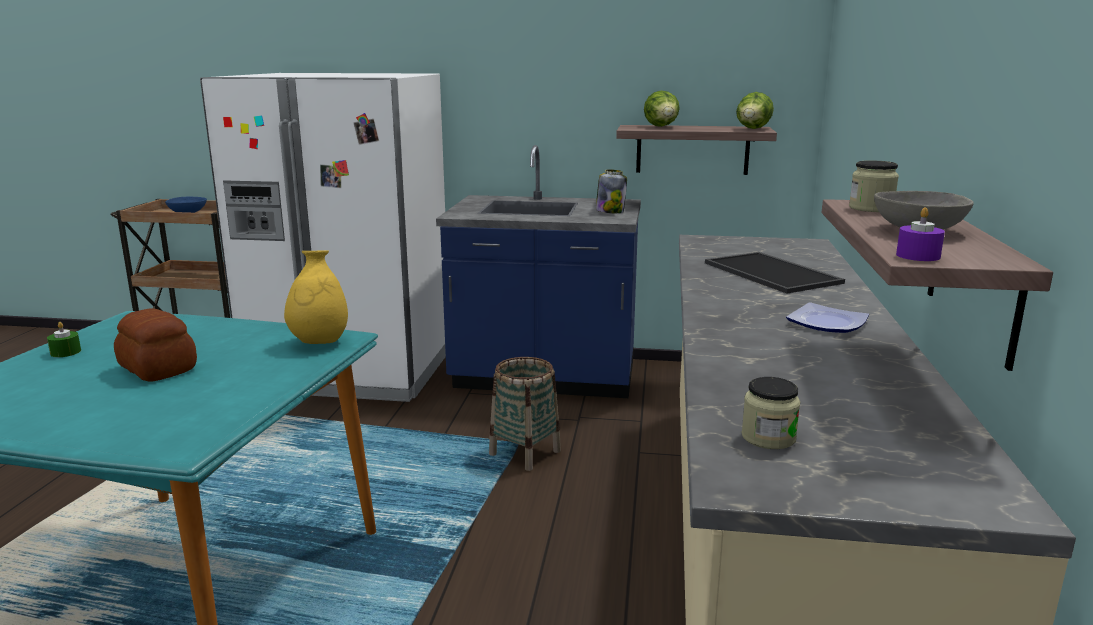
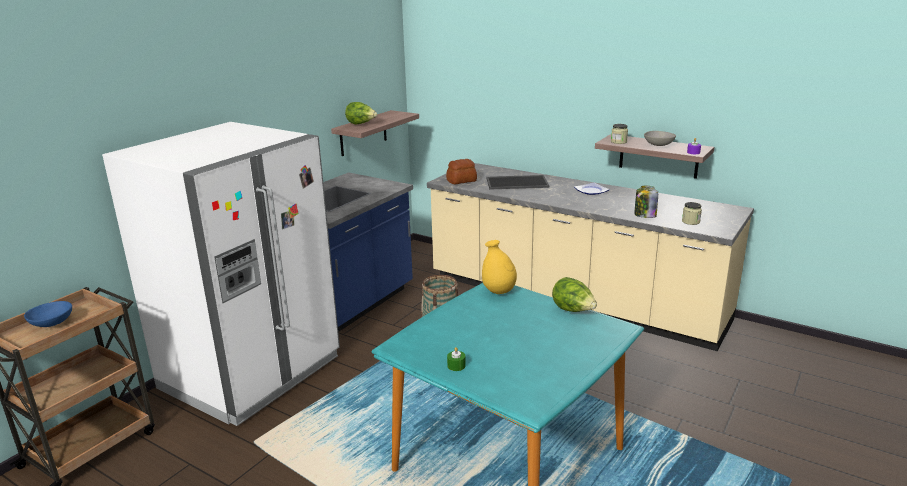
camera: 65 degrees left, 5 degrees up
bread [114,309,197,381] -> bread moved to [446,159,477,184]
jar [596,170,627,213] -> jar moved to [634,186,658,218]
lettuce [736,92,774,129] -> lettuce moved to [552,277,597,312]

